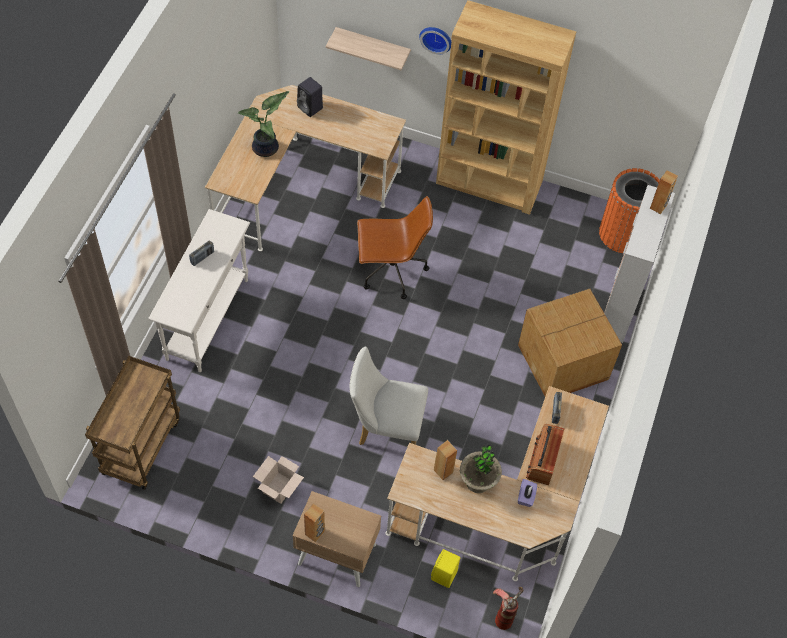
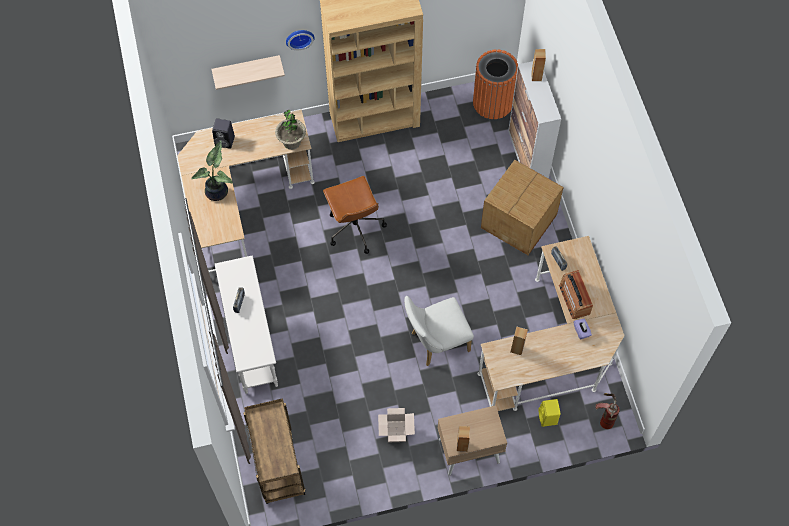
camera: 30 degrees left, 5 degrees up
brown office chair [357,196,433,299] -> brown office chair turned 105 degrees clockwise [323,176,387,254]
potted plant [460,445,502,493] -> potted plant moved to [275,110,306,150]

